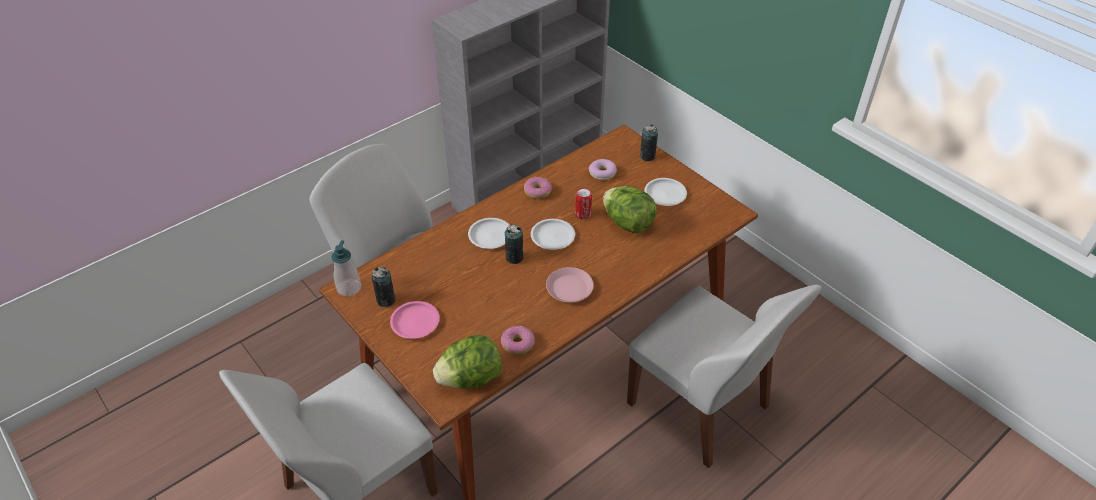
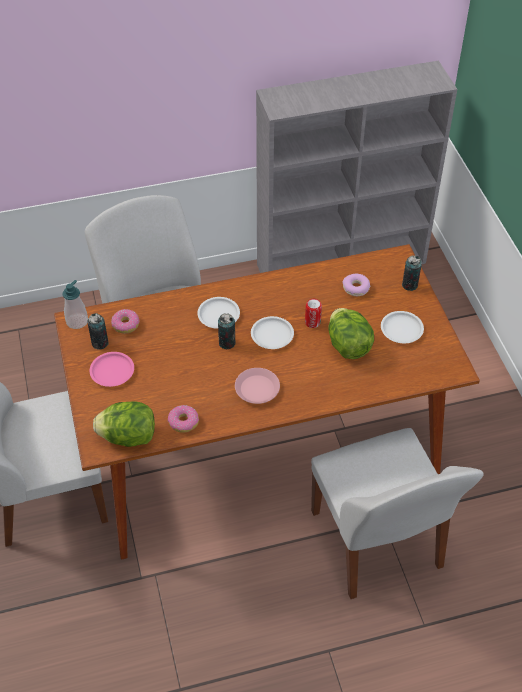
camera: 25 degrees right, 5 degrees up
donut [524,177,552,199] -> donut moved to [111,309,140,334]

